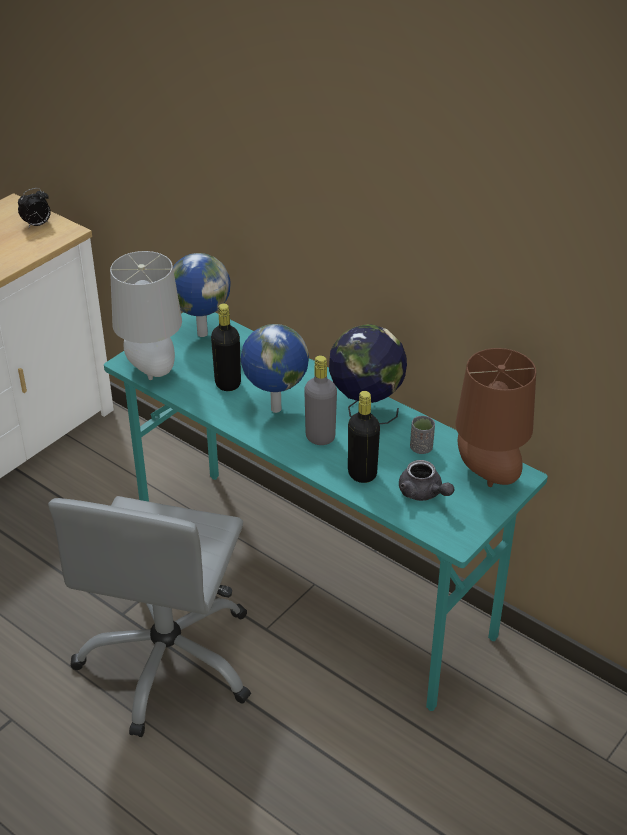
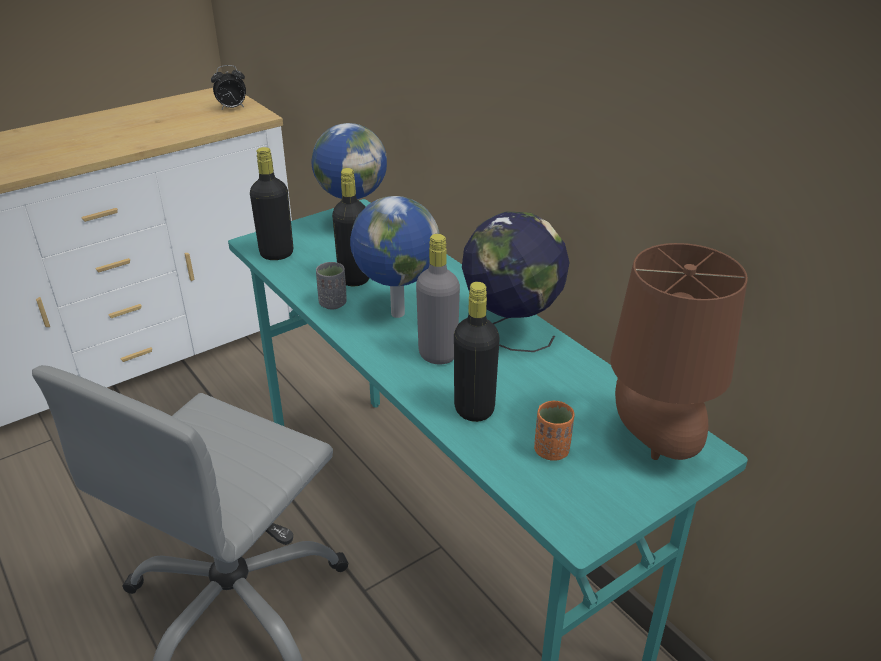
camera: 15 degrees right, 5 degrees down
grey table lamp [110,251,182,380] -> black bottle [250,147,293,260]
grey teapot [399,460,454,501] -> orange cup [534,401,575,461]
grey cup [410,416,435,454] -> grey cup moved to [316,262,347,309]

